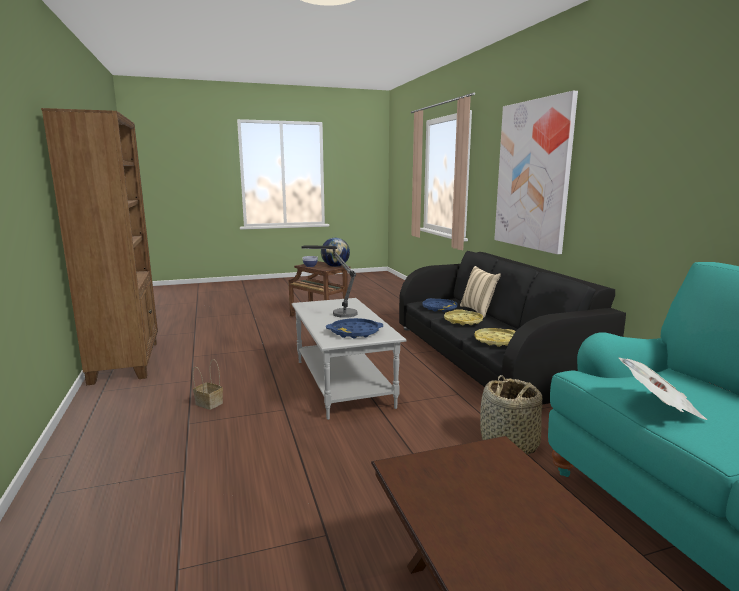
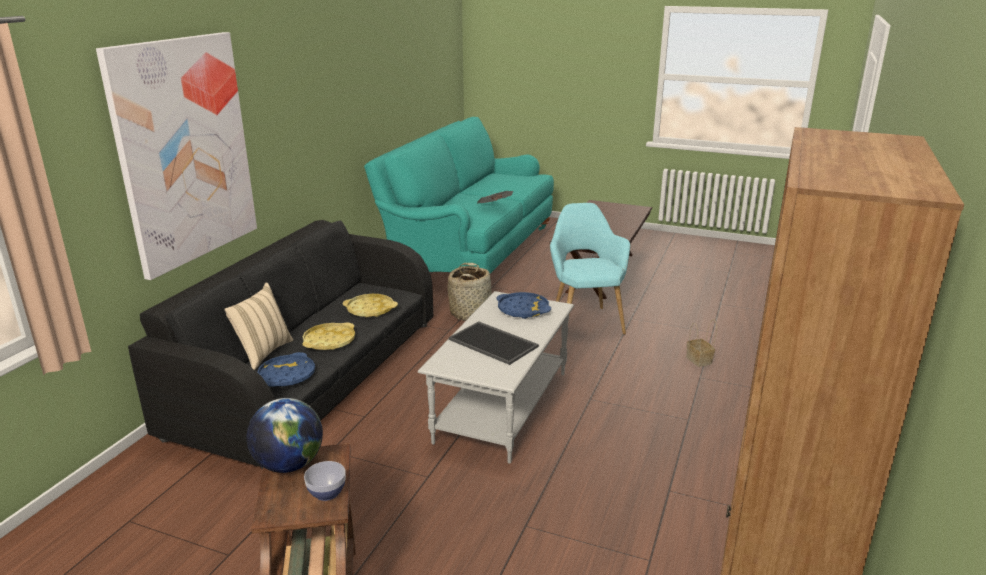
camera: 140 degrees left, 10 degrees up
basket [193,359,223,410] -> basket moved to [686,319,717,367]
table lamp [301,246,357,318] -> tray [449,321,539,365]
none -> turquoise armchair [550,203,630,335]

